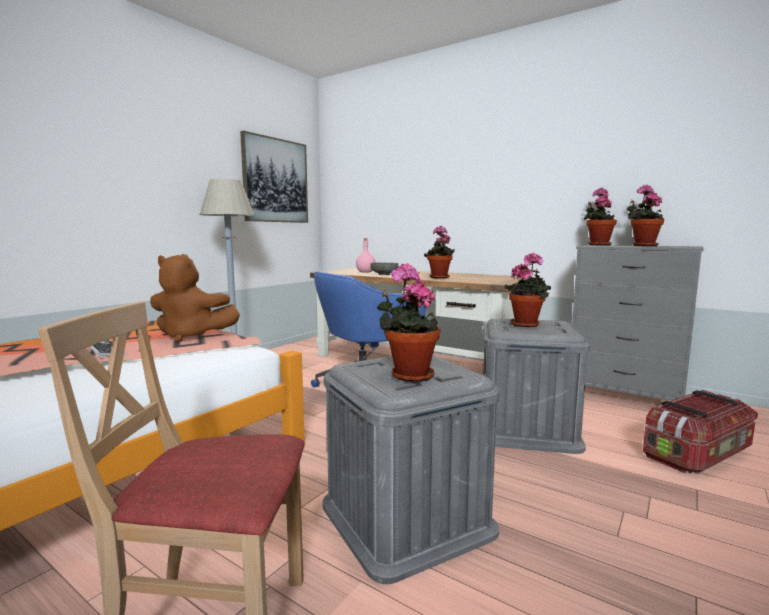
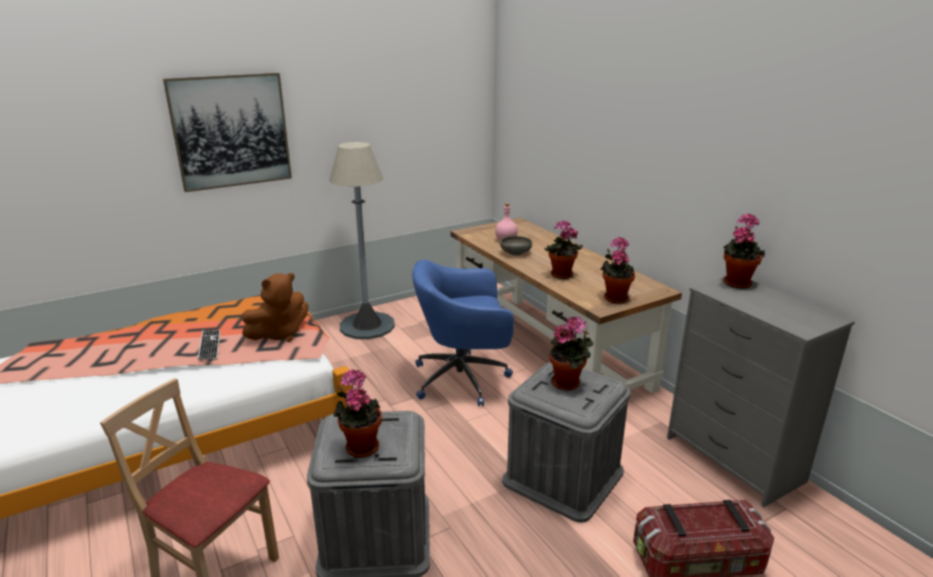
camera: 25 degrees right, 15 degrees up
brown plush toy [150,254,240,342] -> brown plush toy turned 75 degrees counterclockwise [242,273,308,342]
picture [240,131,308,223] -> picture moved to [163,73,292,192]
potted plant [626,185,664,246] -> potted plant moved to [601,237,635,304]

